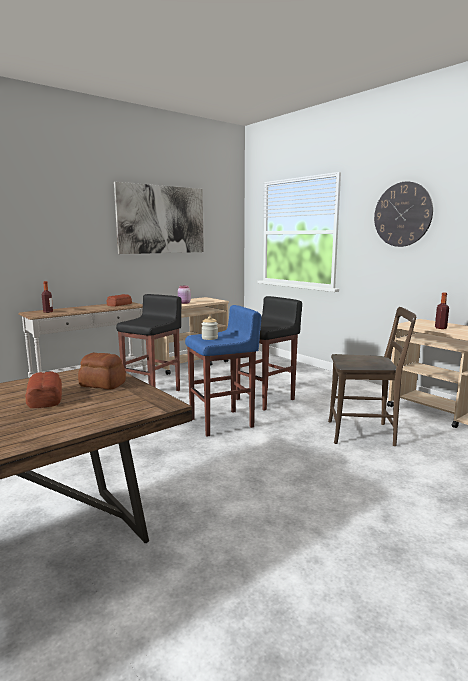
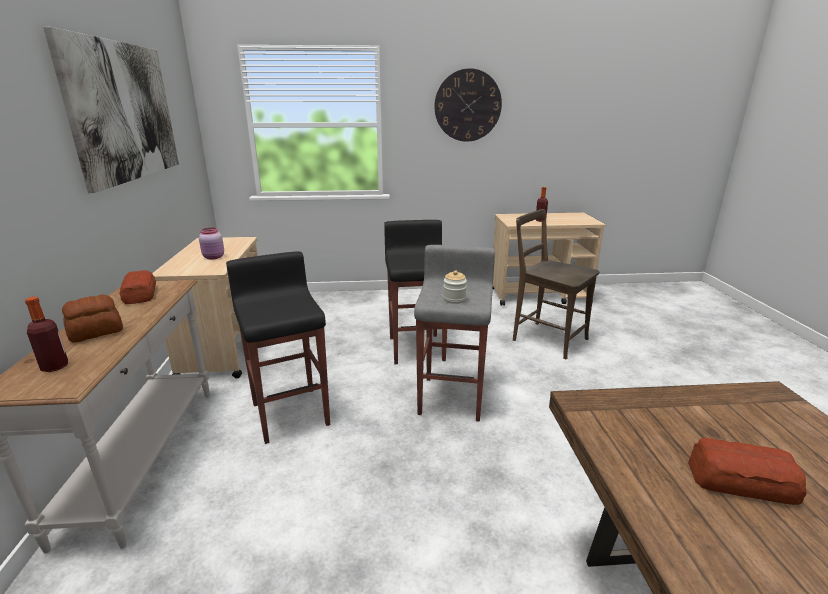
camera: 55 degrees left, 10 degrees up
bread [78,353,126,389] -> bread moved to [62,295,123,343]
blue stool [185,305,261,437] -> grey stool [414,245,495,422]
brown chair [328,307,417,446] -> brown chair turned 90 degrees counterclockwise [513,209,599,359]

